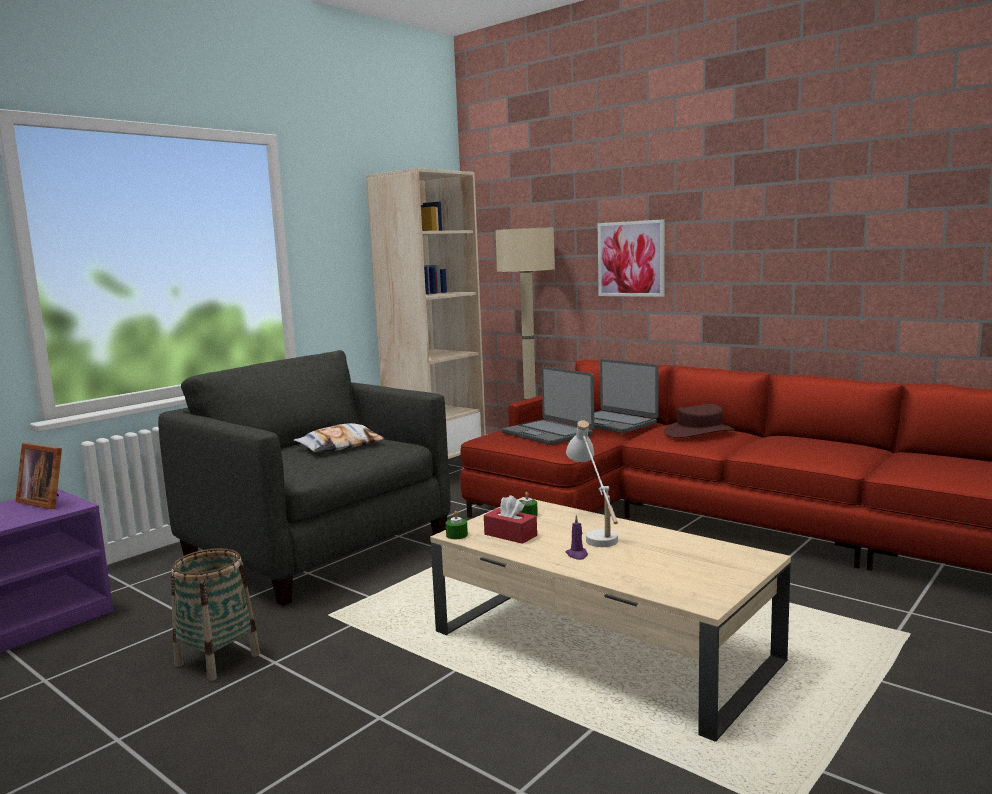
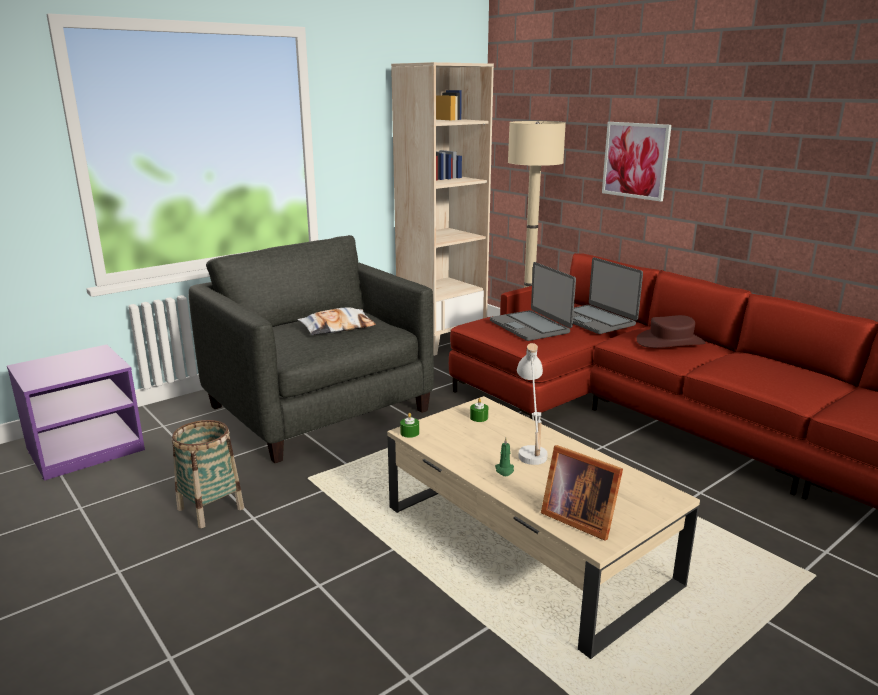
camera: 10 degrees right, 10 degrees up
picture frame [15,443,62,509] -> picture frame moved to [541,445,623,541]
red tissue box [484,495,537,544] -> none
purple candle [566,515,588,560] -> green candle [495,438,514,476]

